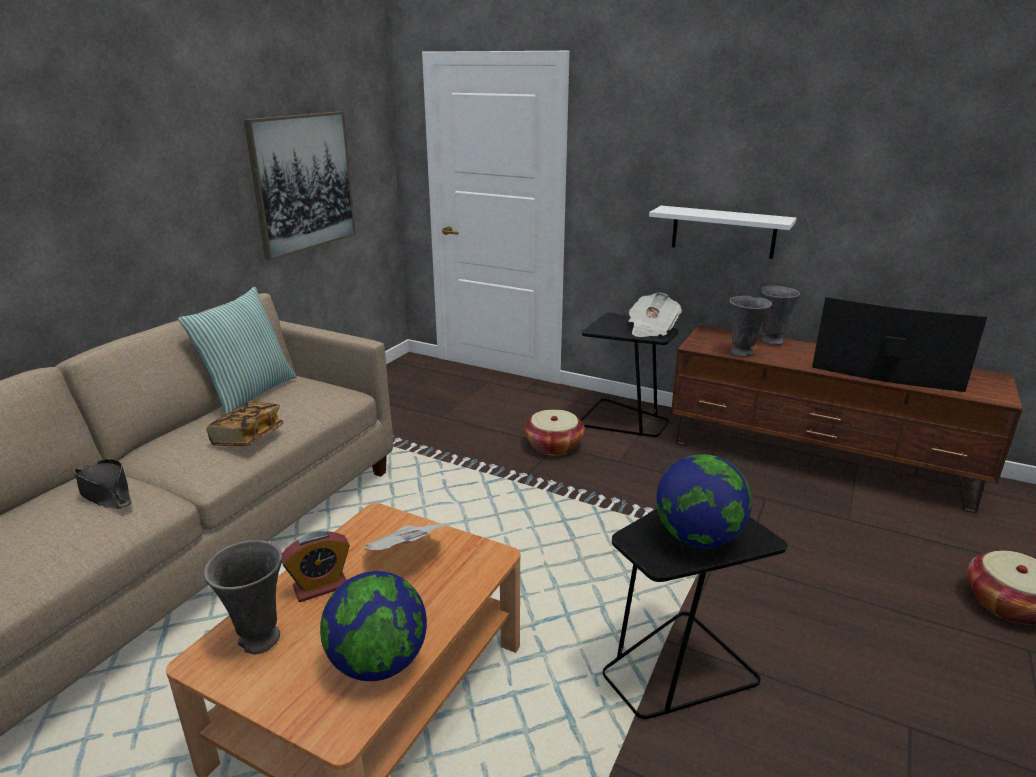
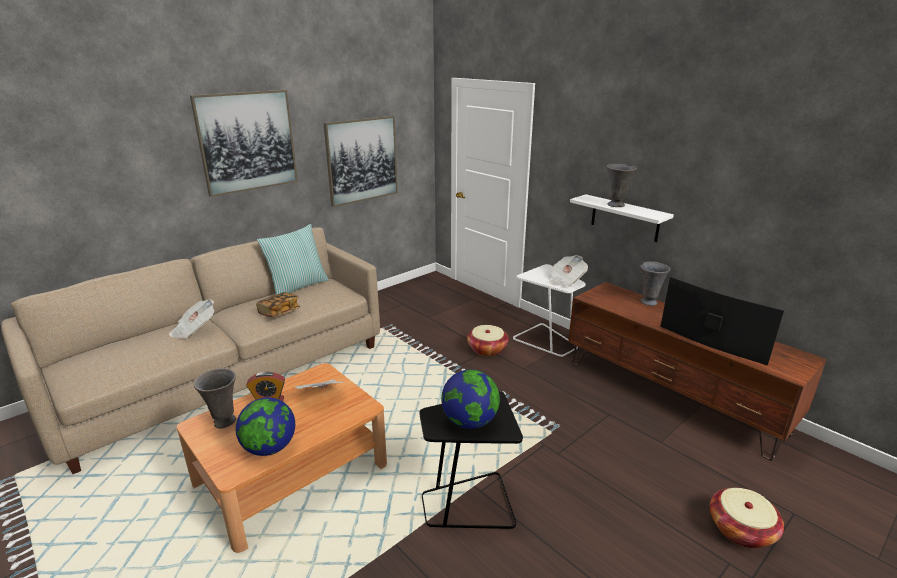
camera: 20 degrees right, 0 degrees up
black hat [74,459,132,509] -> newspaper [169,299,215,339]
black side table [580,312,678,437] -> white side table [513,264,586,357]
grey vase [729,296,772,357] -> grey vase moved to [607,164,637,207]
none -> picture [190,90,298,197]

